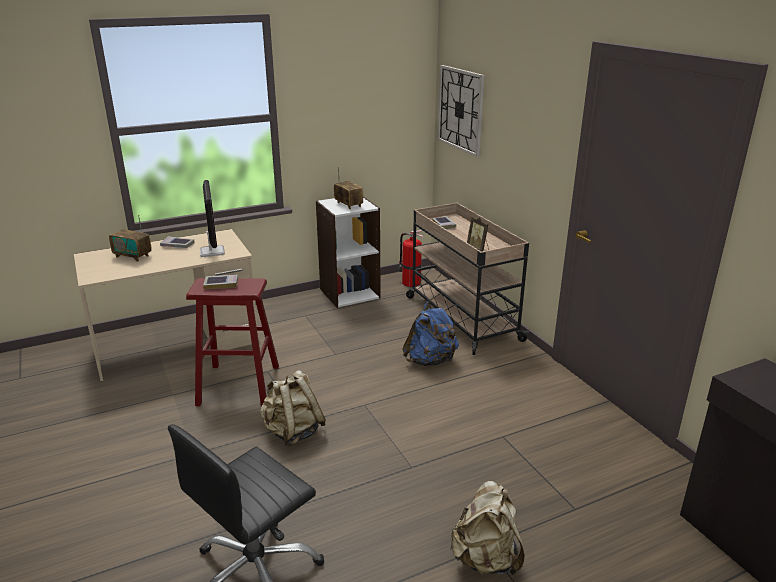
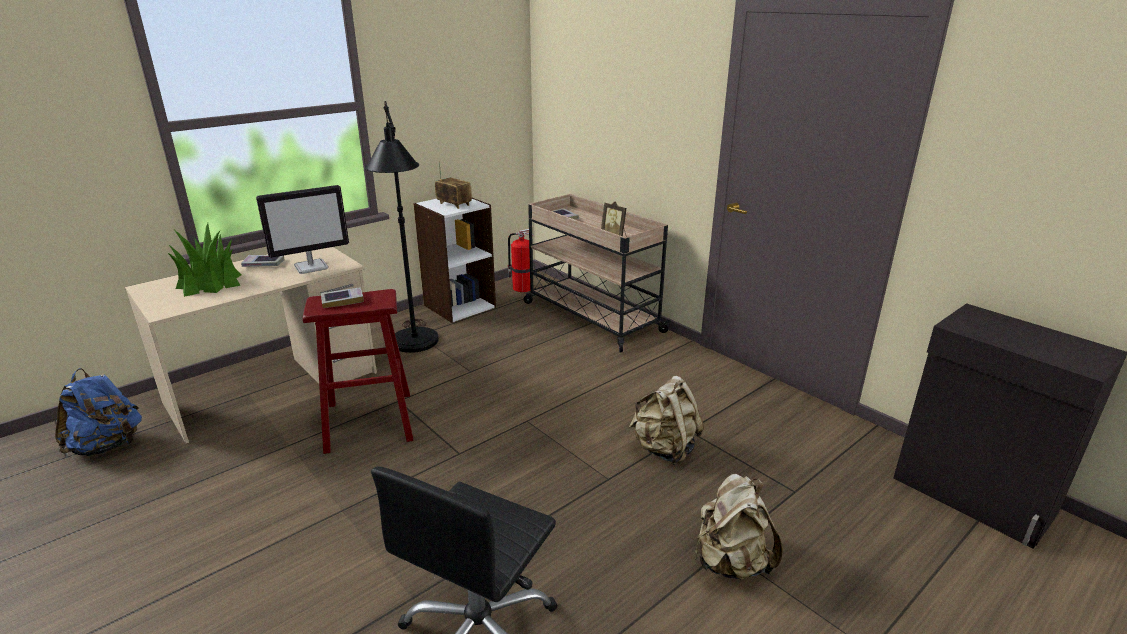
camera: 15 degrees left, 0 degrees up
radio [109,215,152,262] -> potted plant [168,223,241,297]
monitor [200,180,225,257] -> monitor turned 90 degrees clockwise [256,185,349,274]
beige backpack [260,370,326,446] -> beige backpack moved to [629,376,704,465]
blue backpack [402,301,459,366] -> blue backpack moved to [55,368,142,456]
wall clock [438,65,485,157] -> none
none -> black floor lamp [365,101,439,353]

